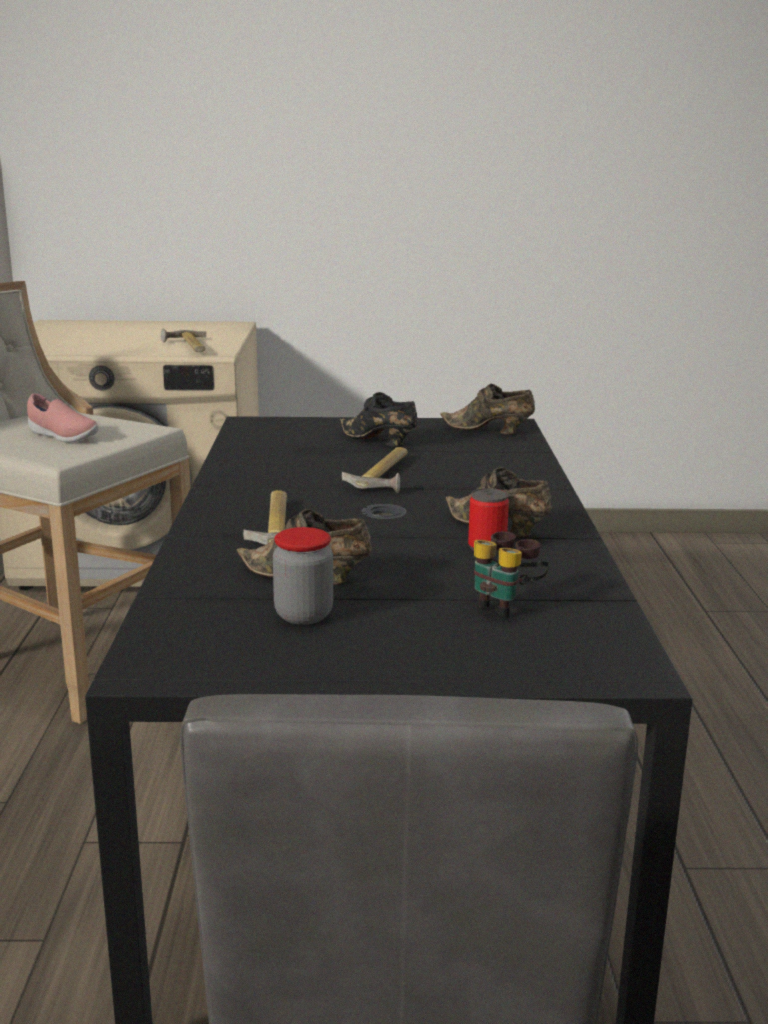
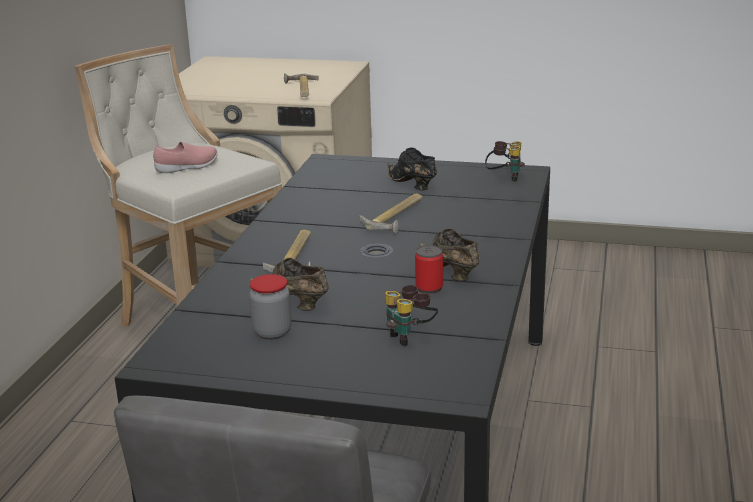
camera: 15 degrees right, 5 degrees up
pink shoe [27,393,98,442] -> pink shoe turned 75 degrees counterclockwise [153,142,218,173]
brown shoe [440,384,535,435] -> binoculars [485,141,525,182]

